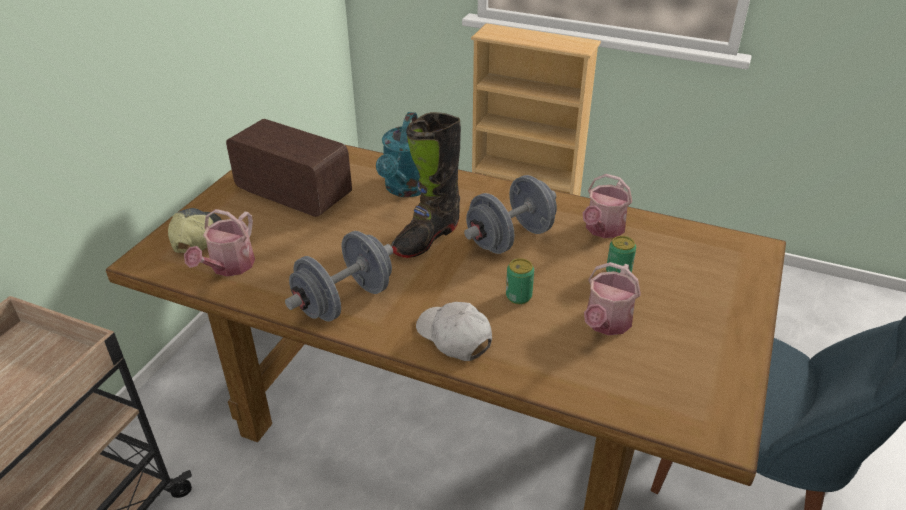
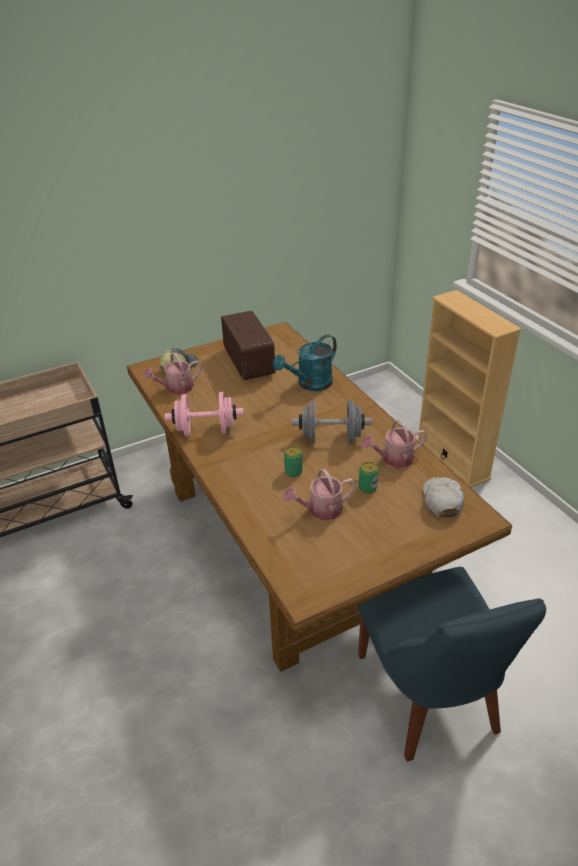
camera: 40 degrees right, 0 degrees up
grey dumbbell [285,231,393,322] -> pink dumbbell [165,392,244,437]
black boot [391,112,461,258] -> none
white cap [416,302,492,361] -> white cap moved to [423,477,464,517]

